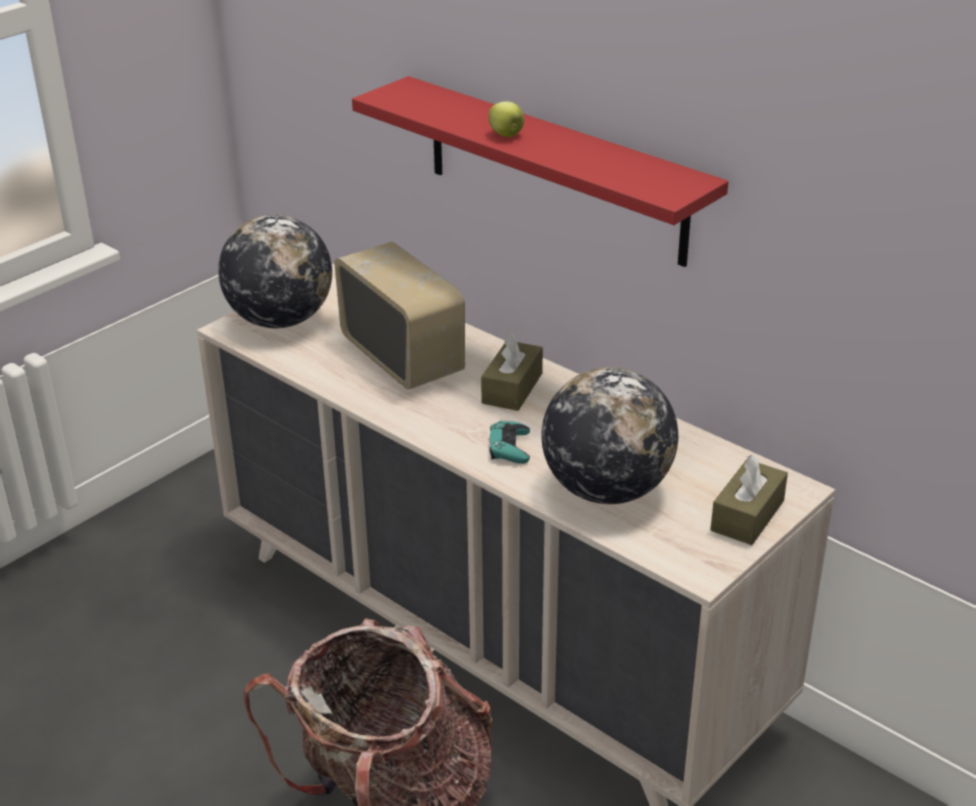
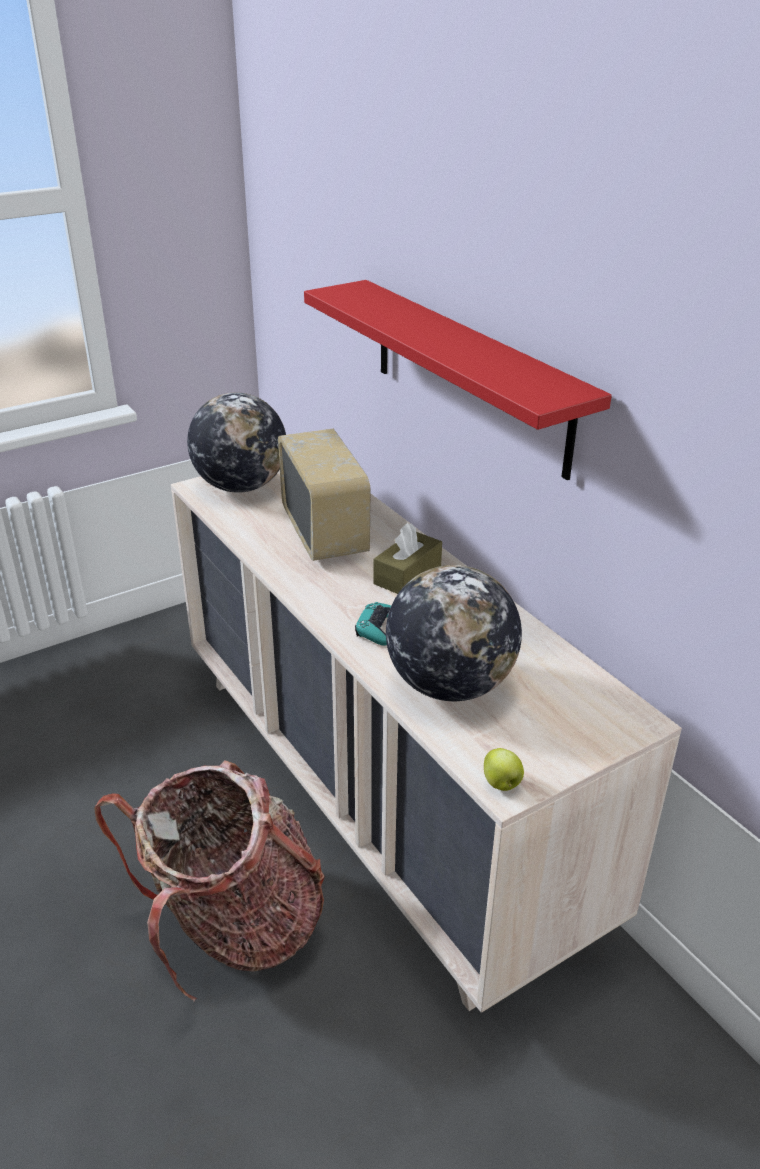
camera: 15 degrees right, 0 degrees up
apple [488,101,524,137] -> apple moved to [484,748,524,791]
brown tissue box [711,455,788,545] -> none

